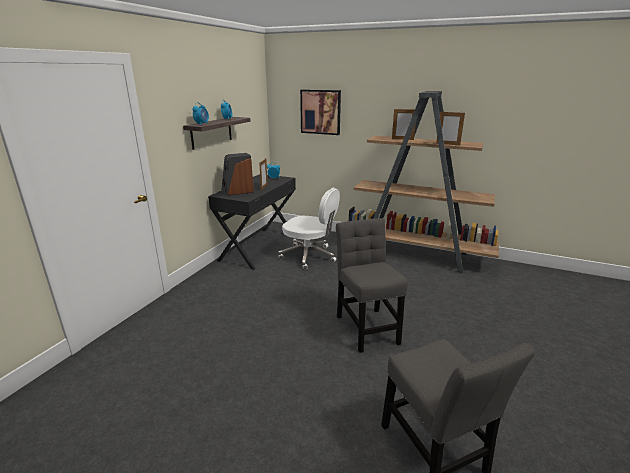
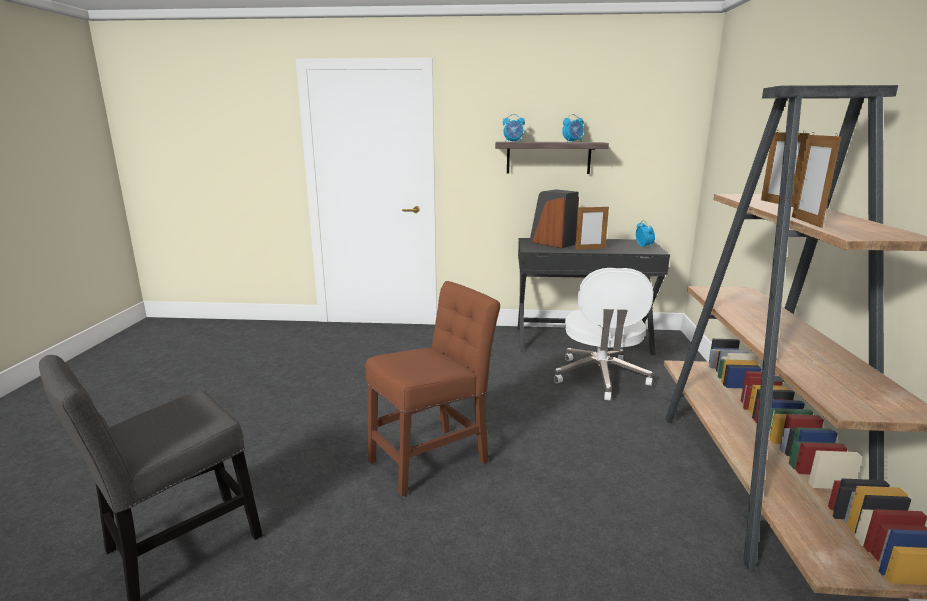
camera: 70 degrees right, 5 degrees down
picture [300,90,341,135] -> none
grey chair [336,218,407,353] -> brown chair [366,281,500,497]

